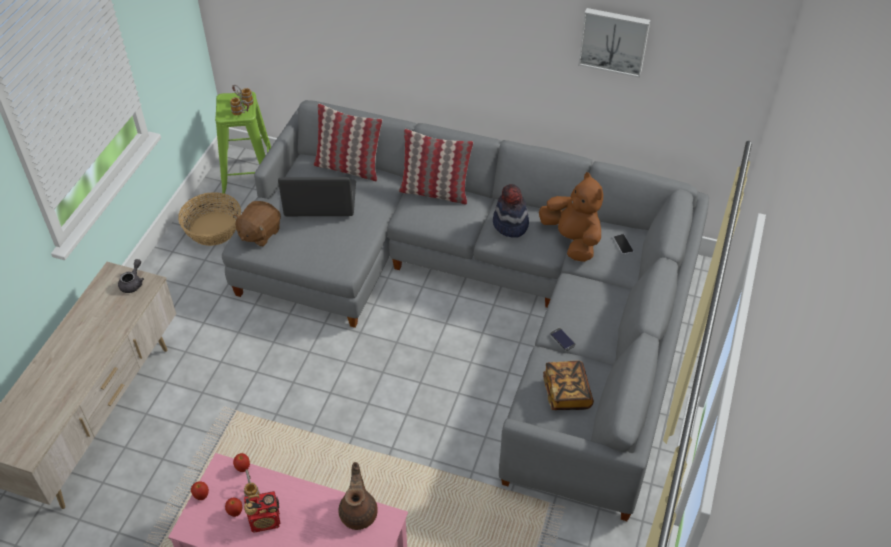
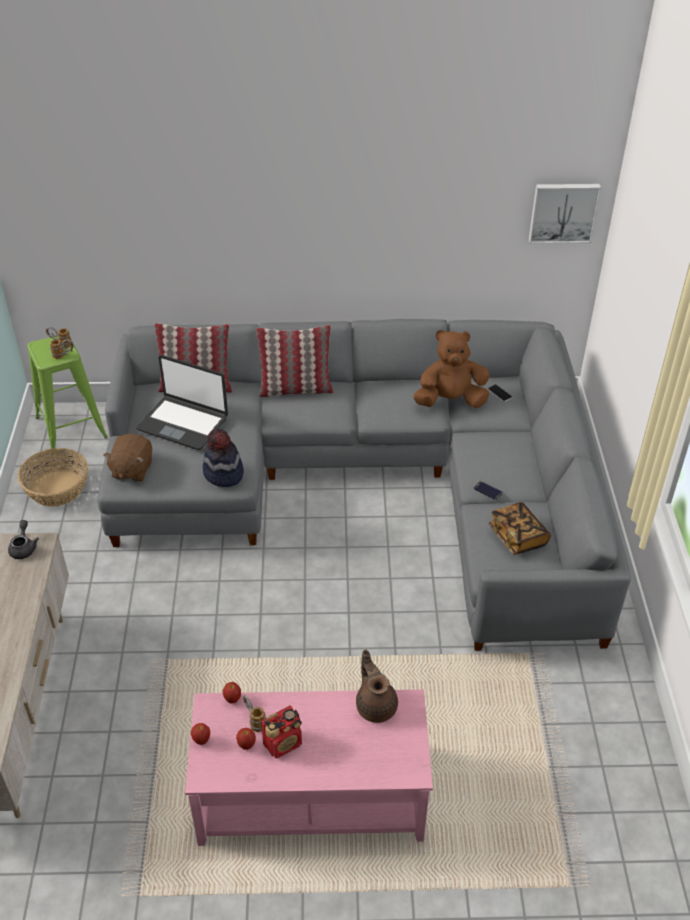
camera: 20 degrees left, 5 degrees down
laptop [278,177,356,216] -> laptop turned 135 degrees counterclockwise [137,355,228,450]
hat [493,184,529,237] -> hat moved to [202,429,244,487]
brown plush toy [539,172,603,262] -> brown plush toy turned 45 degrees counterclockwise [413,330,490,408]
picture [578,8,650,78] -> picture moved to [529,184,601,244]

